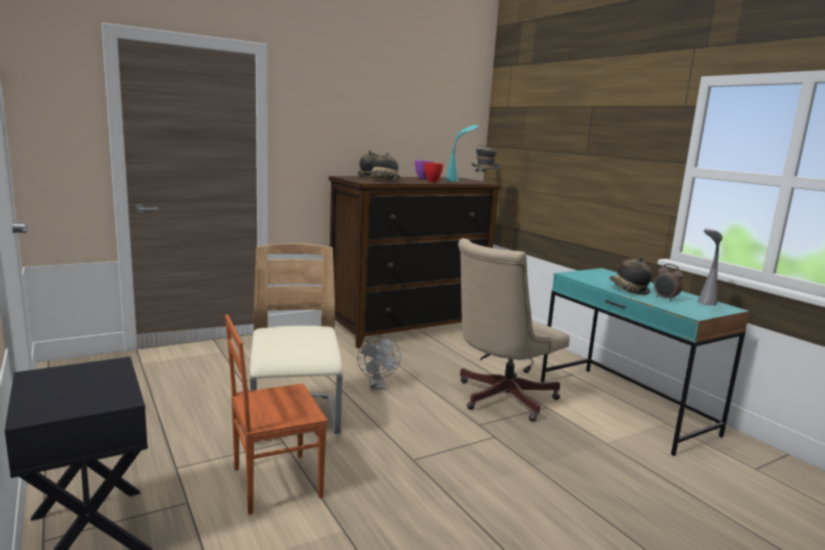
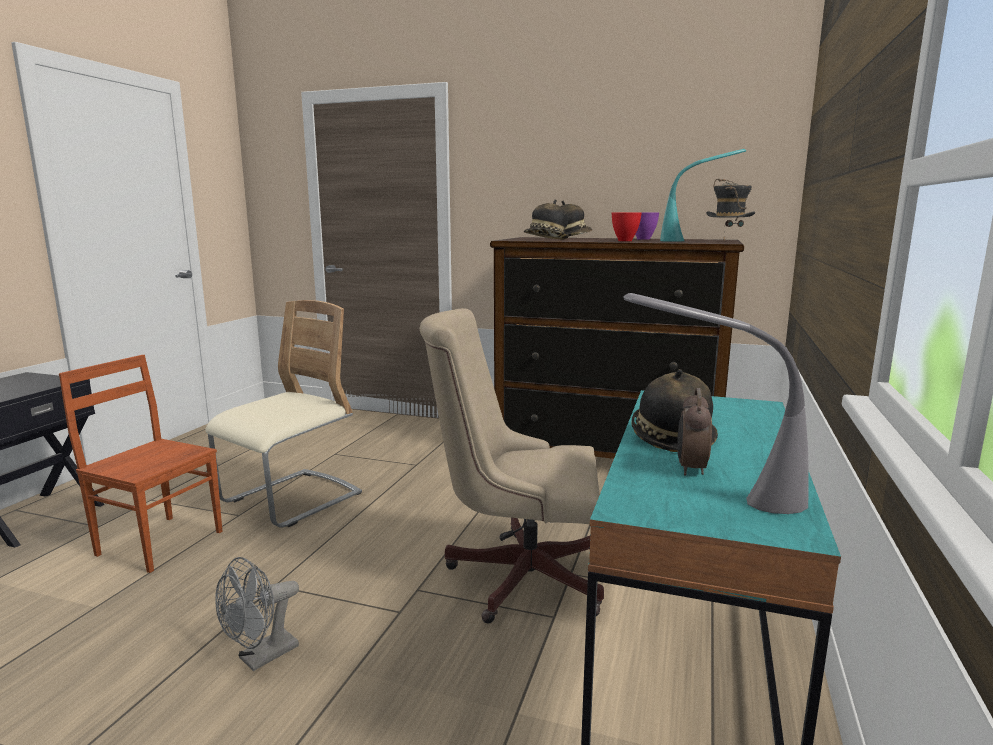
camera: 50 degrees right, 0 degrees up
grey fan [357,336,401,390] -> grey fan moved to [215,557,299,671]

